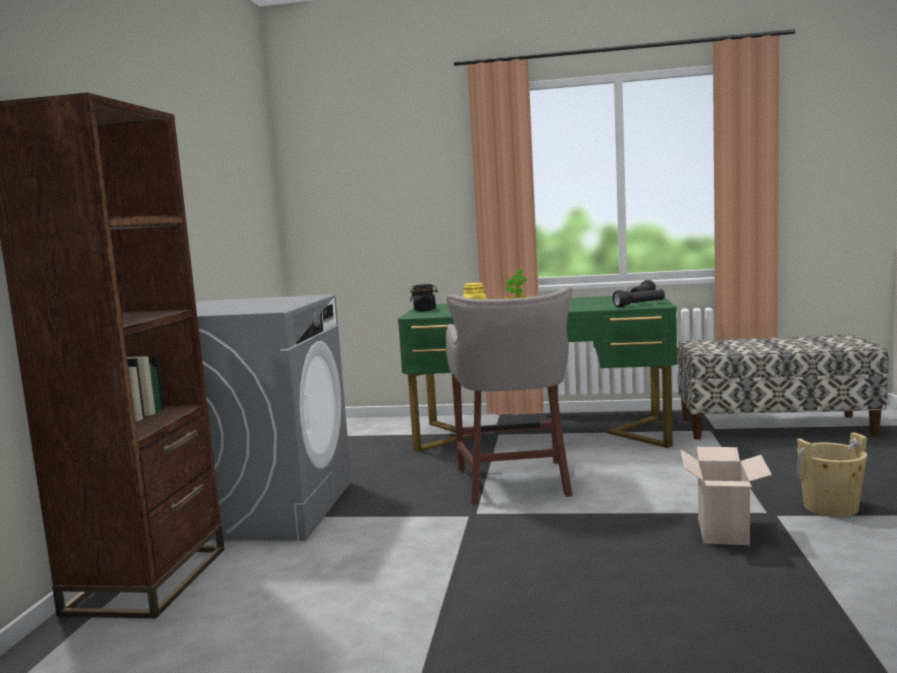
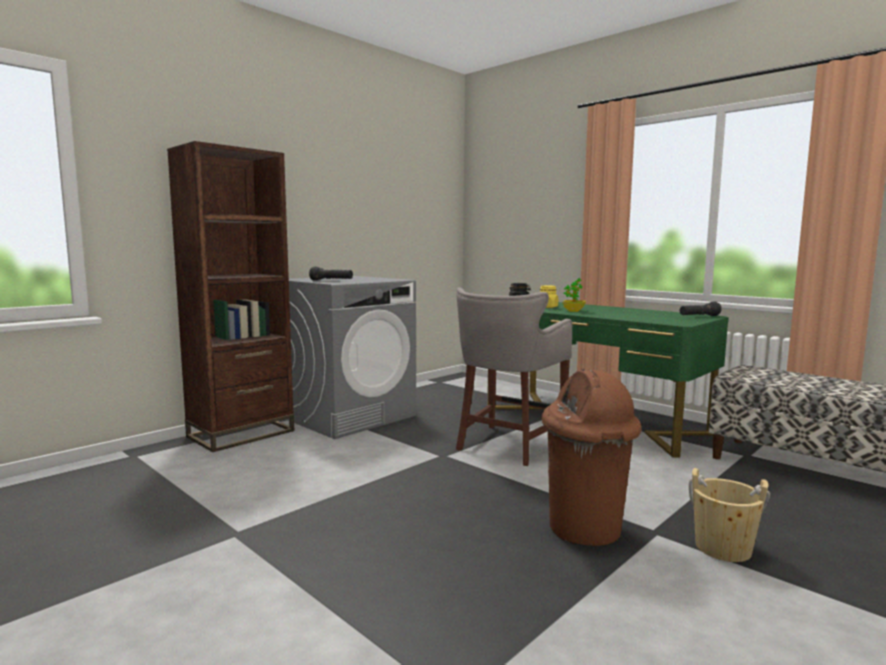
camera: 35 degrees right, 0 degrees up
black flashlight [613,289,665,307] -> black flashlight moved to [309,267,353,281]
cardboard box [680,447,772,545] -> brown trash can [542,369,641,546]

